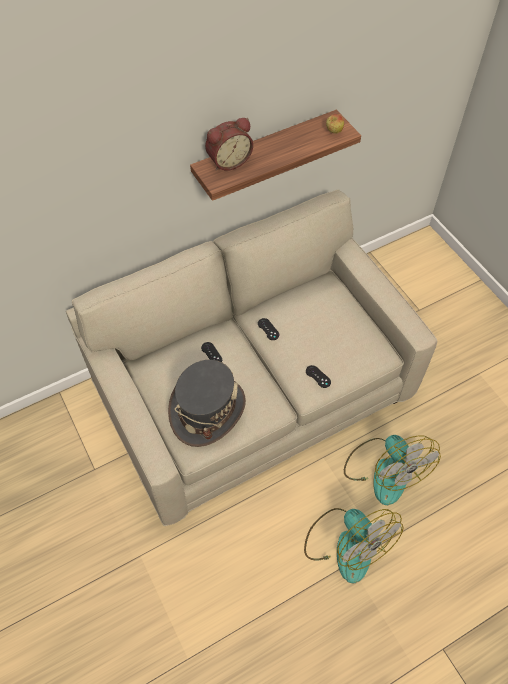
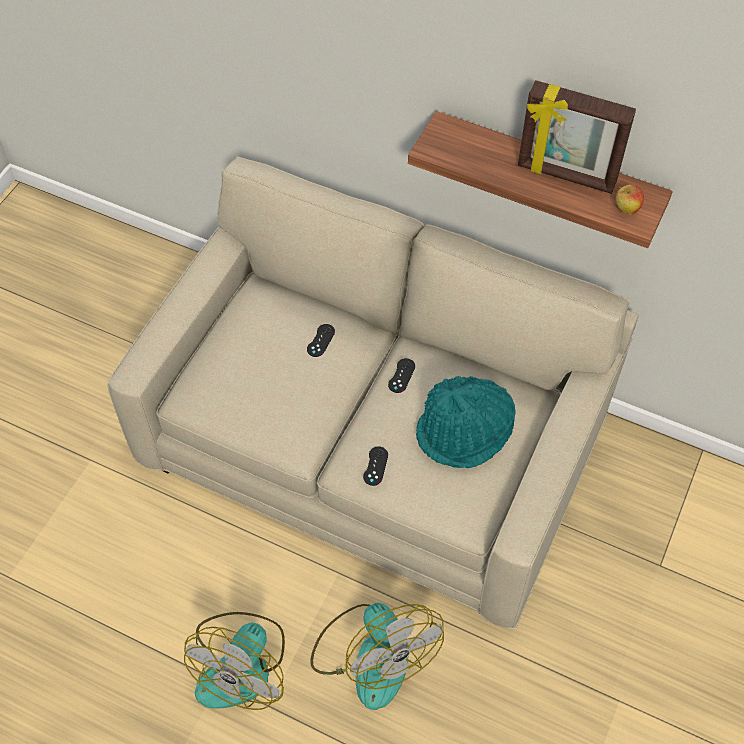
camera: 55 degrees right, 0 degrees up
grey hat [168,360,246,447] -> none
alarm clock [205,118,253,171] -> none
fan [344,435,441,505] -> fan turned 60 degrees counterclockwise [310,603,444,710]
none -> turquoise hat [416,376,516,468]
none -> picture frame [518,80,636,194]

